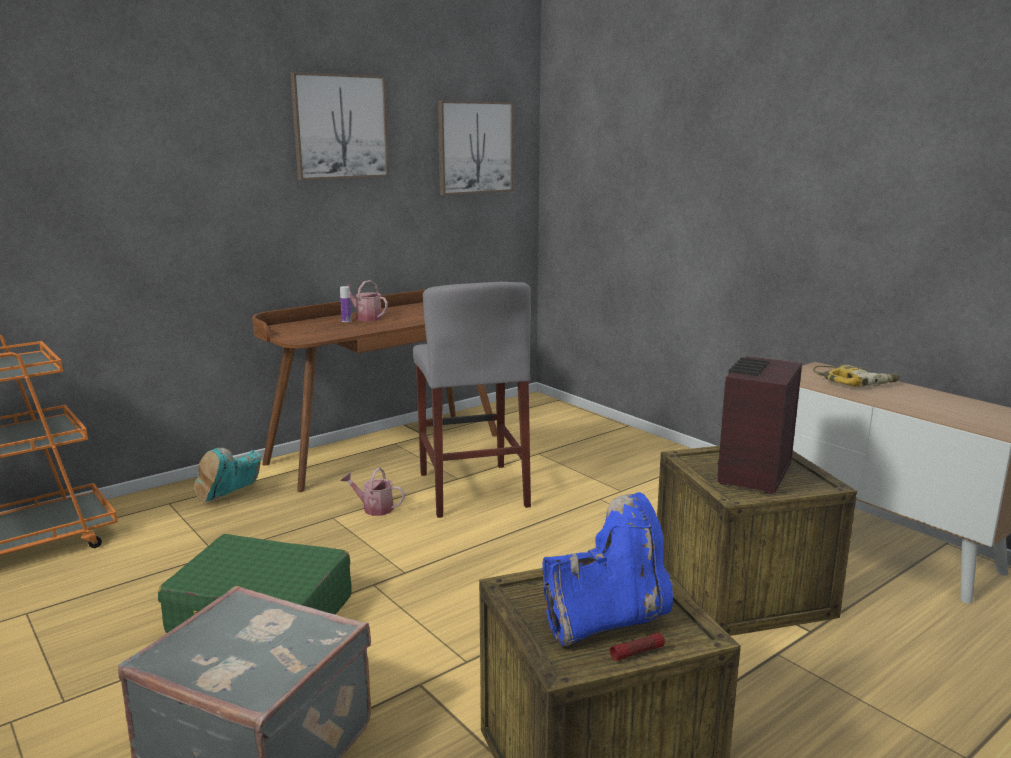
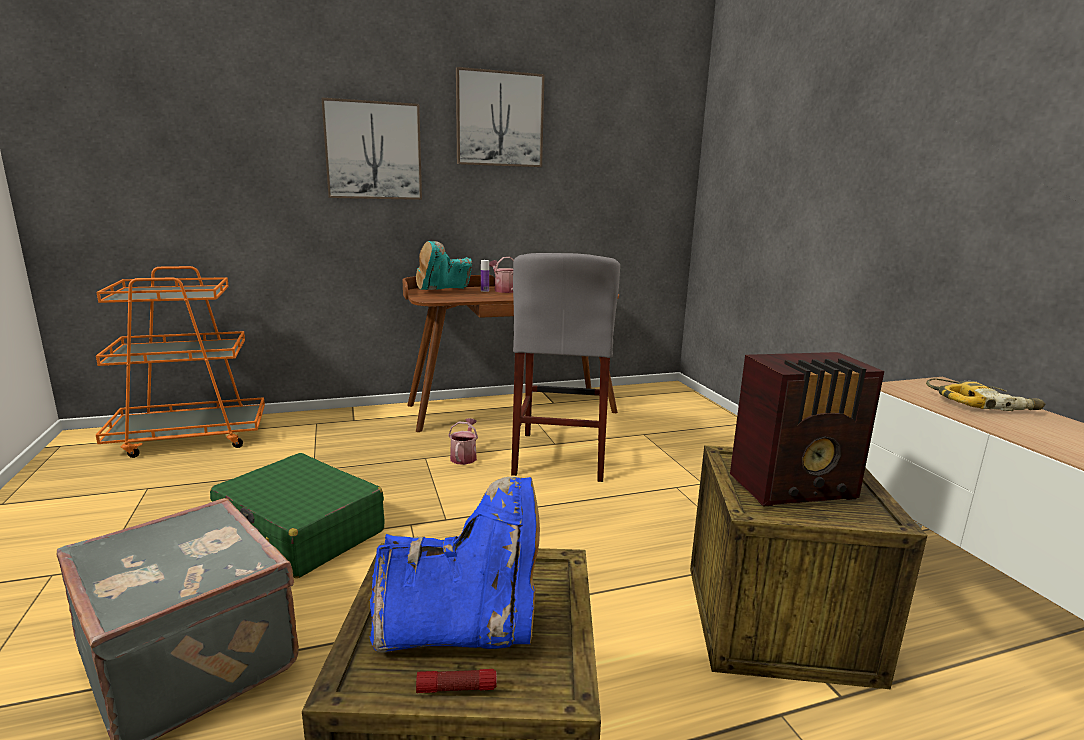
camera: 20 degrees right, 0 degrees up
turquoise boot [194,448,261,502] -> turquoise boot moved to [416,241,472,290]
watering can [341,467,405,516] -> watering can turned 60 degrees clockwise [448,418,478,465]
picture [438,101,513,195] -> picture moved to [321,97,422,200]
radio [717,356,802,494] -> radio turned 150 degrees counterclockwise [730,352,885,507]

